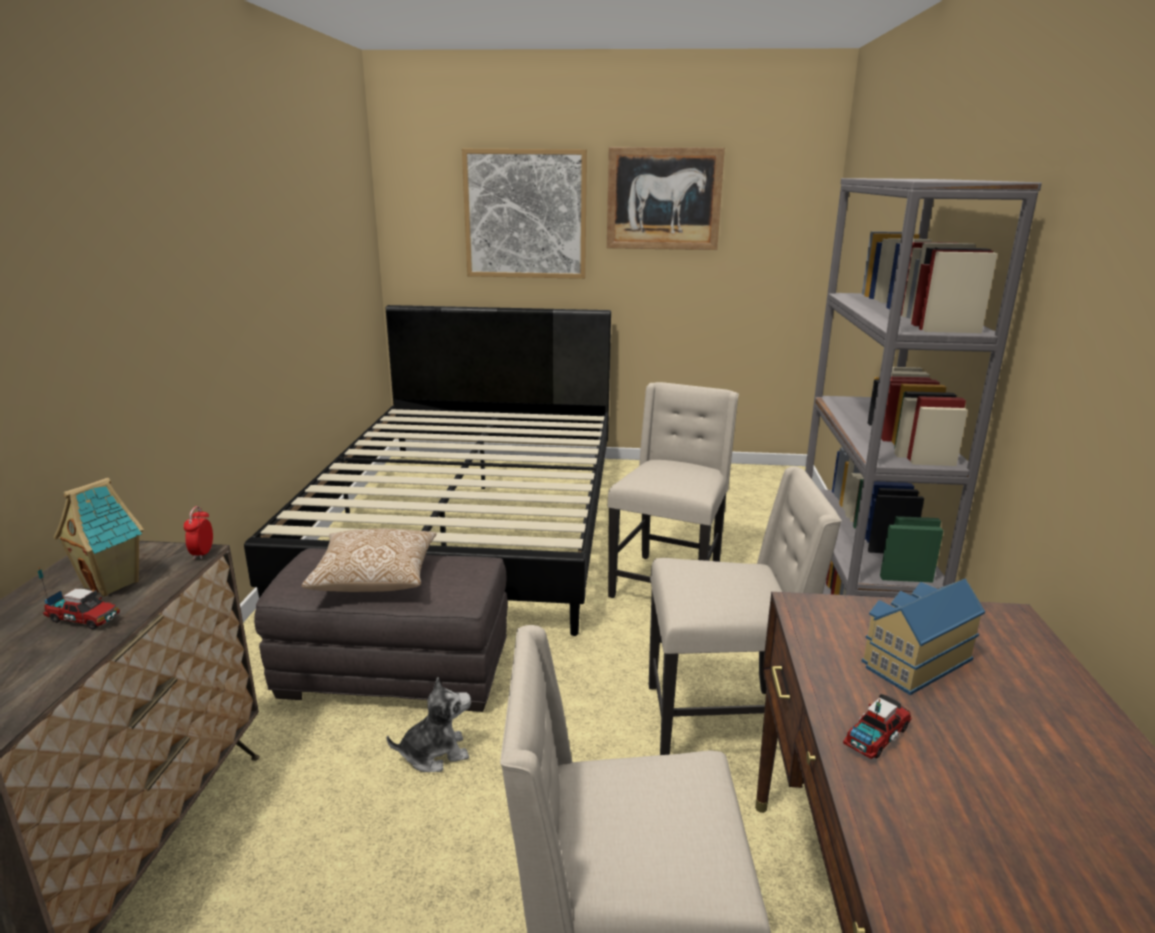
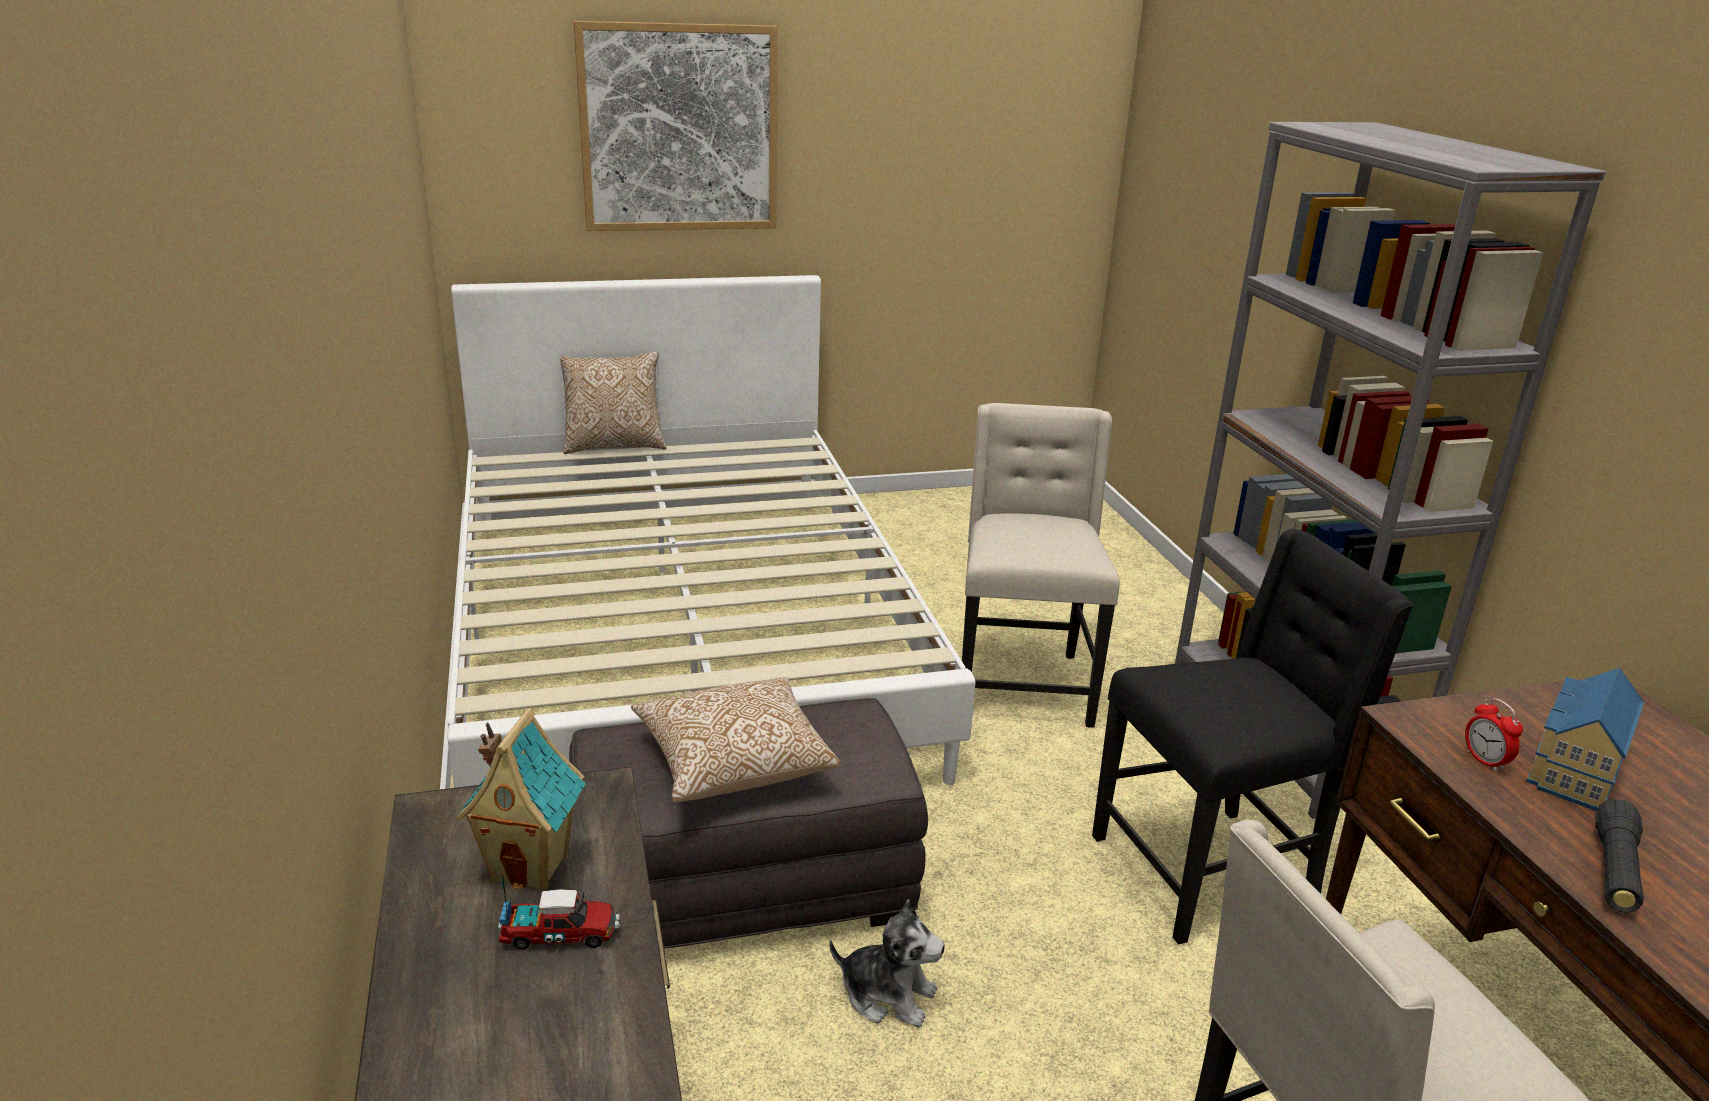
camera: 20 degrees left, 5 degrees up
alarm clock [184,506,213,559] -> alarm clock moved to [1465,698,1523,772]
black bed [244,305,611,636] -> white bed [448,275,975,788]
plush toy [387,677,471,772] -> plush toy turned 60 degrees clockwise [829,899,945,1028]
picture [607,147,725,250] -> none
beige chair [649,466,842,755] -> black chair [1092,529,1414,945]
toy truck [843,694,912,759] -> black flashlight [1595,799,1644,913]
none -> pillow [560,352,667,454]

